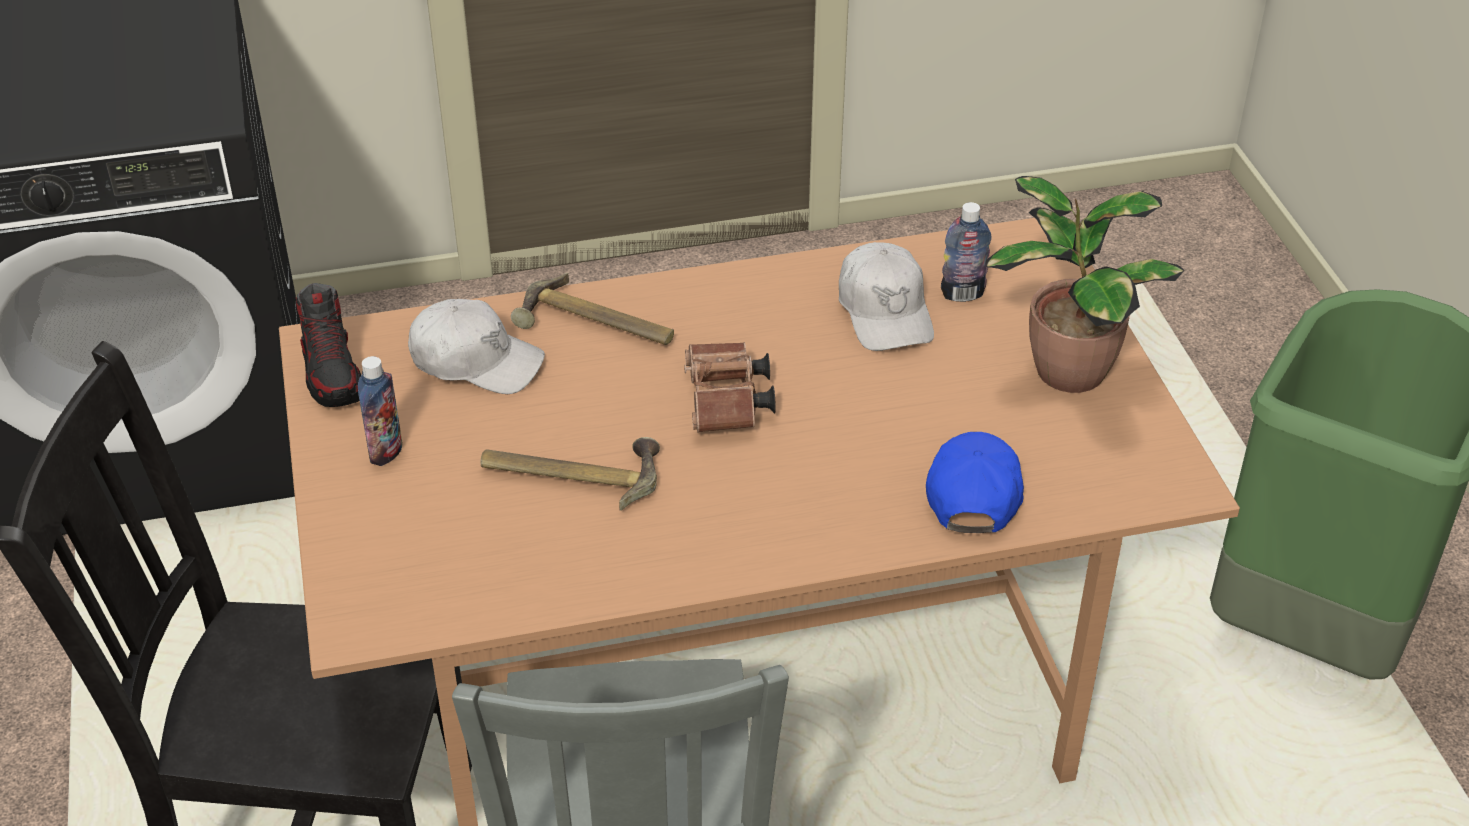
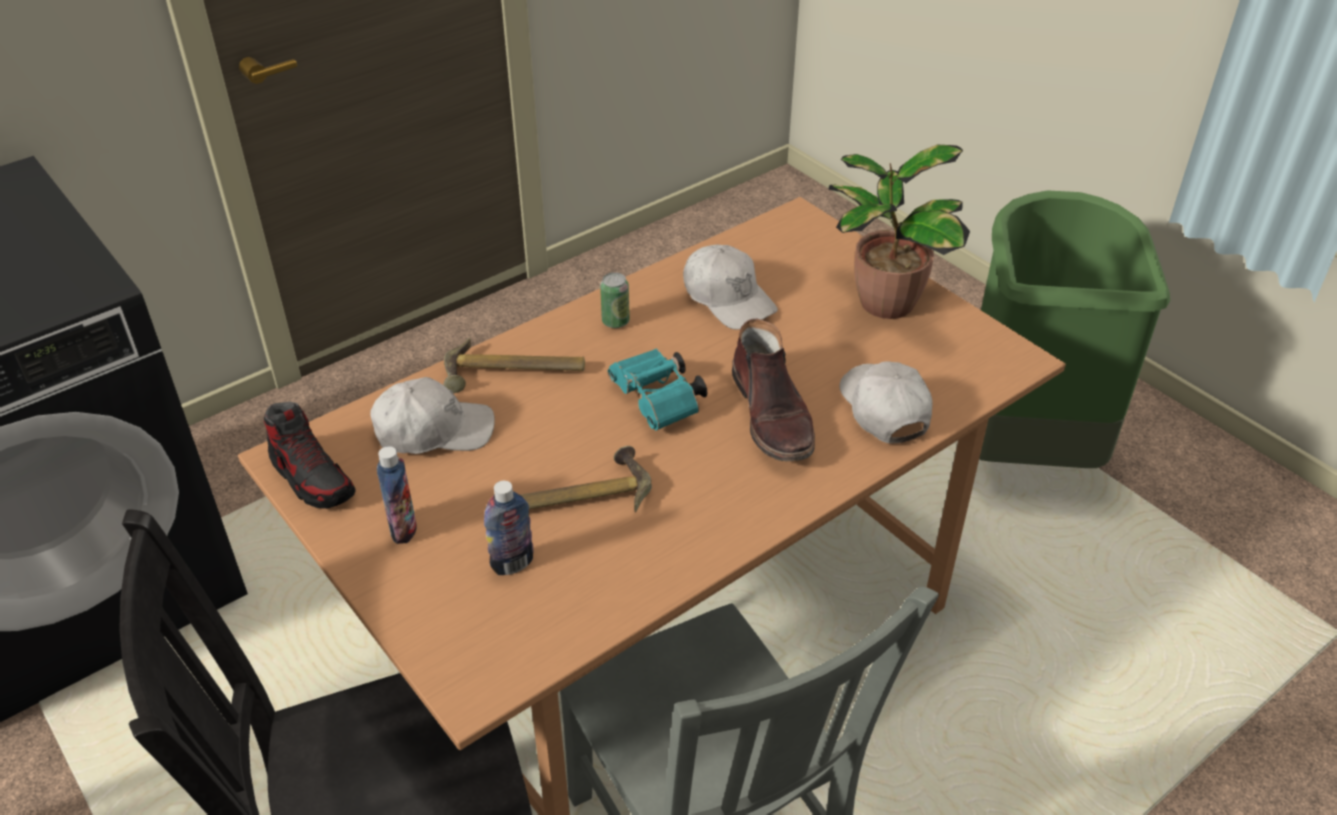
camera: 25 degrees left, 0 degrees up
brown binoculars [684,342,776,433] -> turquoise binoculars [608,349,708,431]
blue cap [926,432,1024,533] -> white cap [840,361,932,444]
bottle [941,202,992,302] -> bottle moved to [484,481,534,575]
none -> can [600,272,630,328]
none -> brown boot [732,319,815,461]

